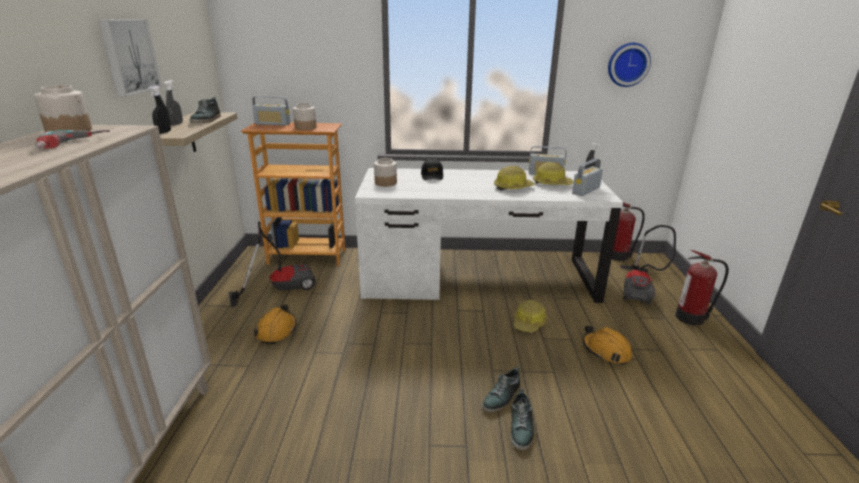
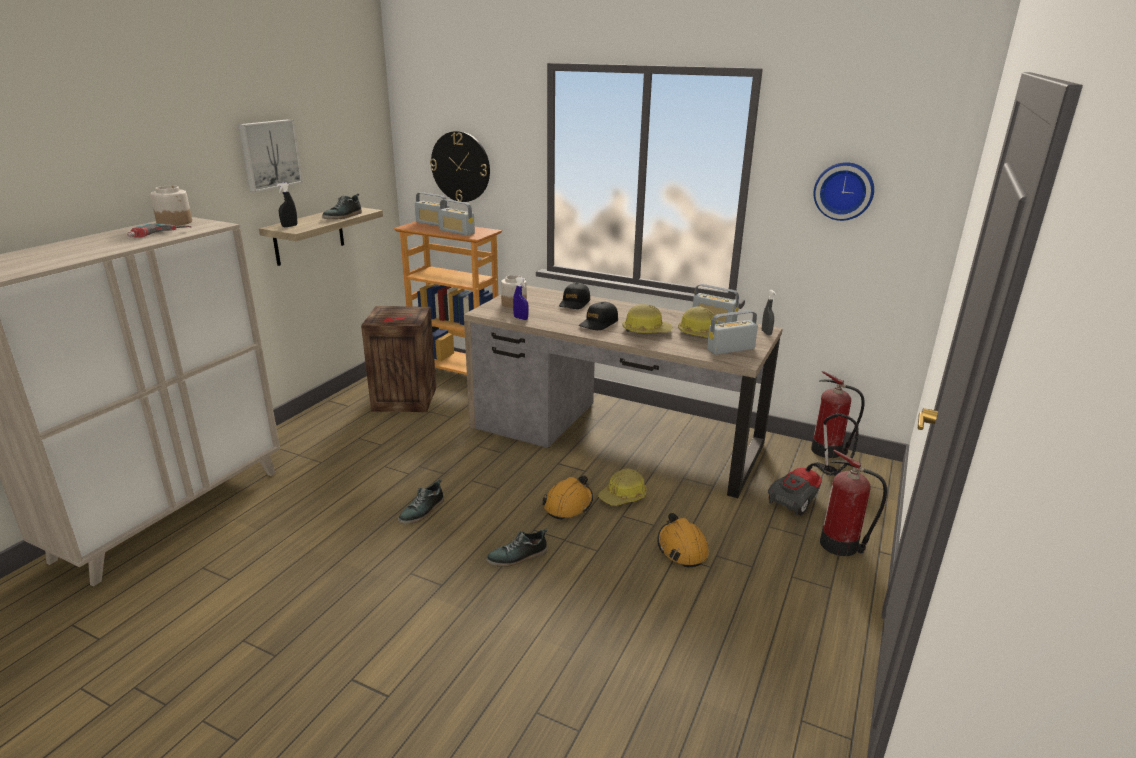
camera: 25 degrees right, 0 degrees up
grey spray bottle [164,80,183,126] -> none
vacuum cleaner [229,221,316,307] -> crate [361,306,436,412]
orange hard hat [254,304,297,344] -> orange hard hat moved to [542,476,593,520]
jar [293,103,317,130] -> radio [438,199,475,236]
white desk [355,168,623,303] -> brown desk [464,285,783,498]
shoe [511,389,534,450] -> shoe moved to [398,479,444,524]
none -> wall clock [430,131,490,202]
none -> blue spray bottle [513,277,529,320]
none -> black cap [579,302,618,330]

